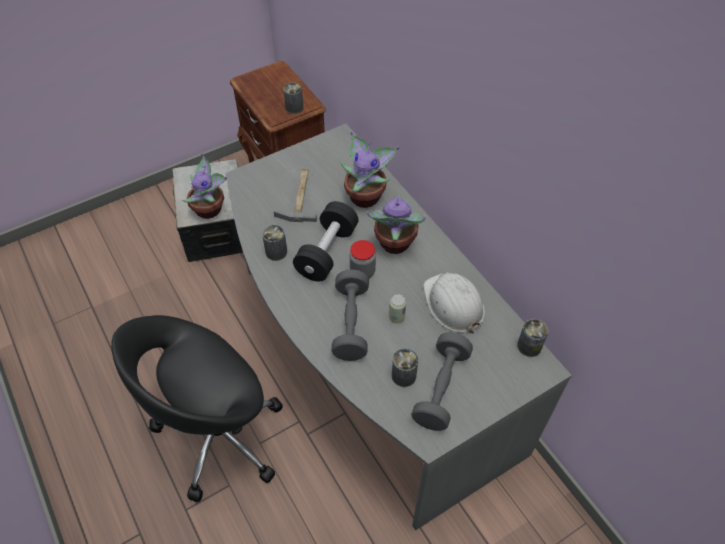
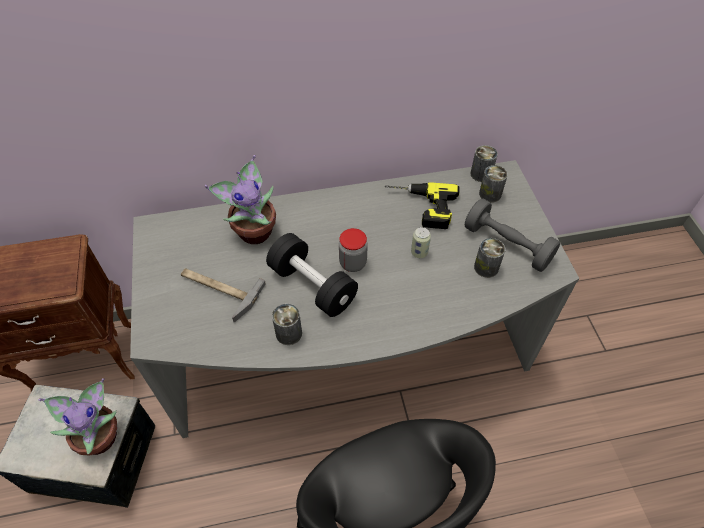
camera: 70 degrees left, 0 degrees up
can [283,83,304,114] -> can moved to [479,165,508,203]
grey dumbbell [332,269,369,361] -> none
potted plant [366,194,426,254] -> none
white hard hat [423,272,485,333] -> power drill [385,182,459,229]

